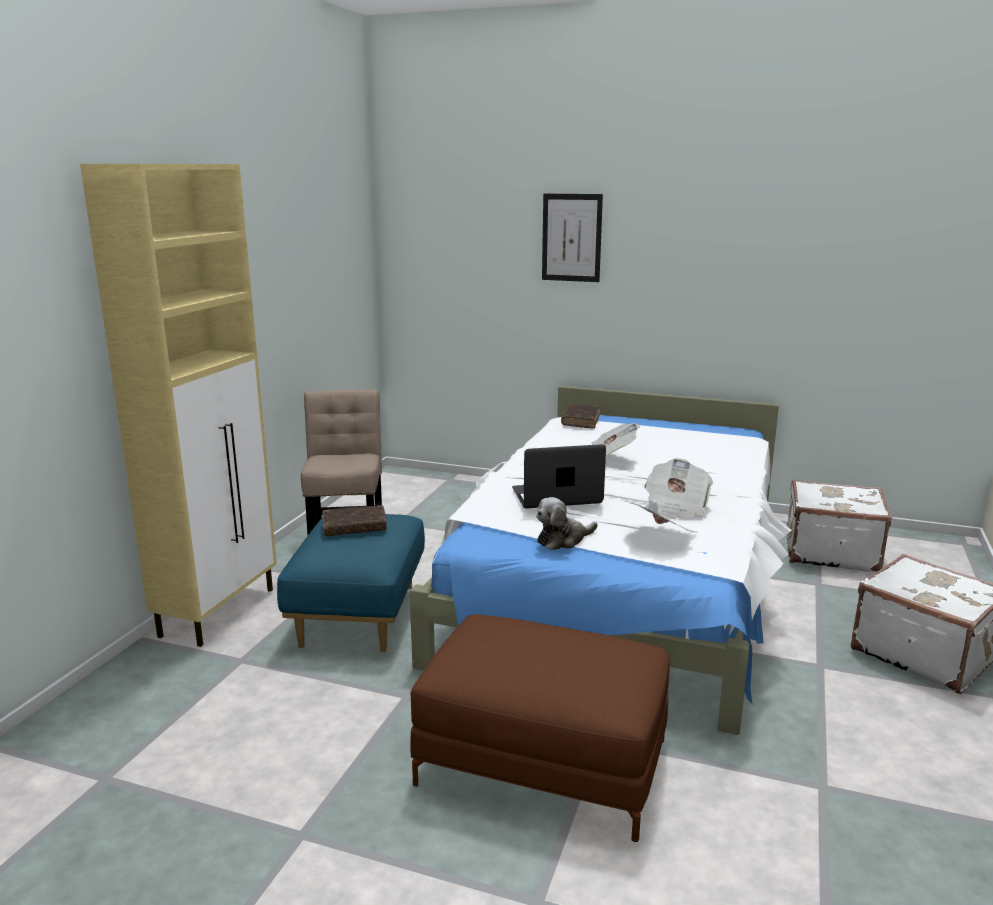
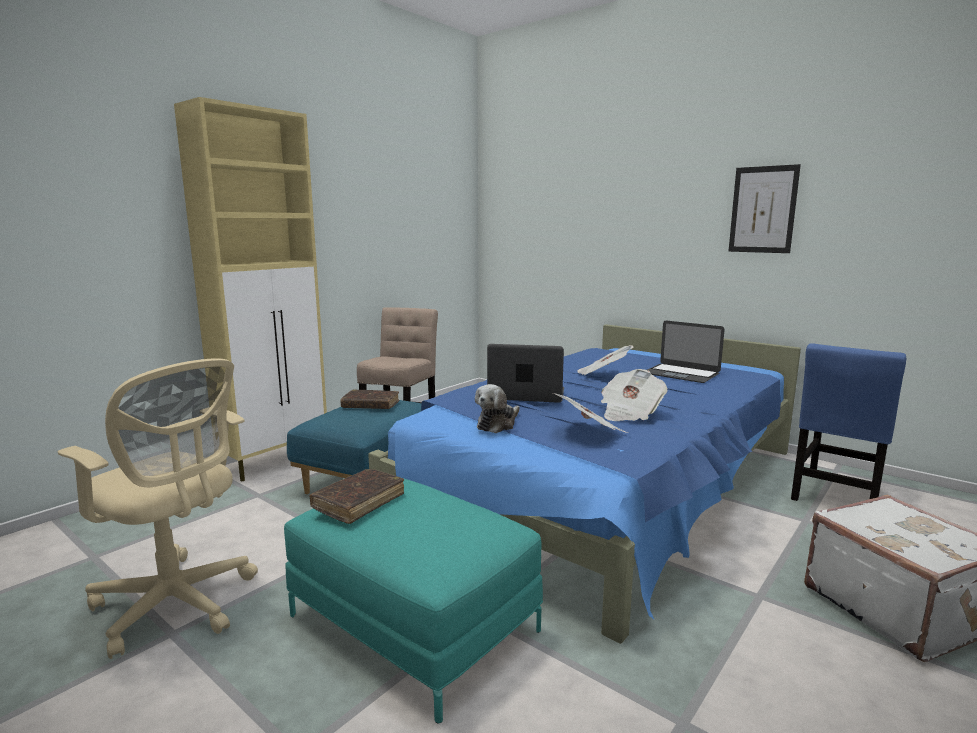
camera: 20 degrees right, 5 degrees down
white bed [410,386,792,735] -> blue bed [368,324,801,644]
brown ottoman [410,614,670,842] -> turquoise ottoman [284,477,543,723]
plush toy [536,497,597,550] -> plush toy turned 45 degrees counterclockwise [475,384,520,433]
picture [542,194,603,282] -> picture moved to [729,164,801,253]
brown book [561,404,600,428] -> brown book moved to [309,469,404,524]
white suitcase [787,480,892,573] -> blue chair [791,343,906,501]
none -> beige office chair [57,358,258,659]
none -> laptop [647,321,725,383]

